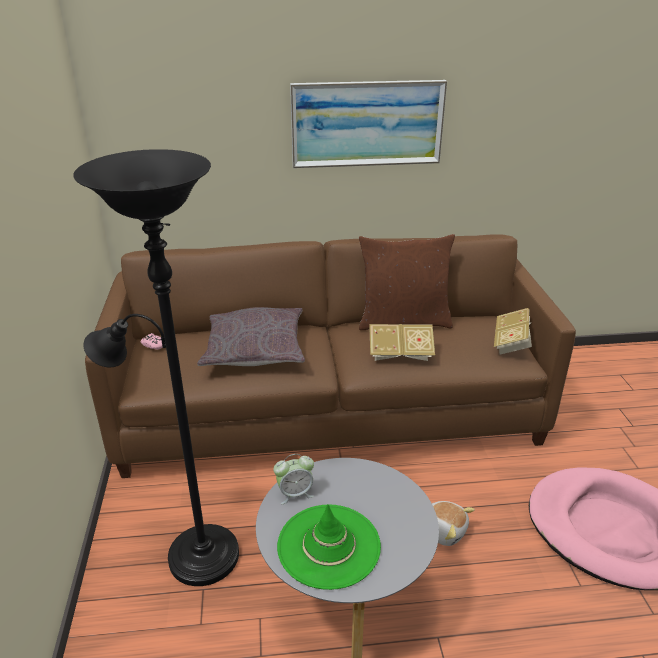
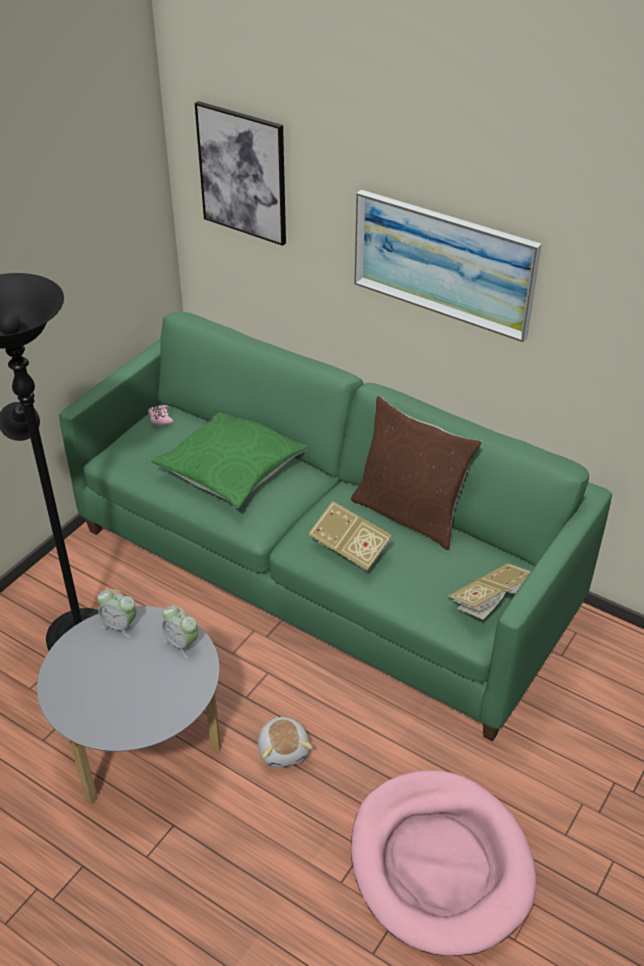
camera: 40 degrees right, 10 degrees up
brown sofa [85,235,576,478] -> green sofa [59,312,612,742]
grey pillow [197,307,305,366] -> green pillow [151,412,308,508]
green hat [277,504,381,590] -> none
none -> alarm clock [162,605,198,658]
none -> picture [195,101,286,246]

